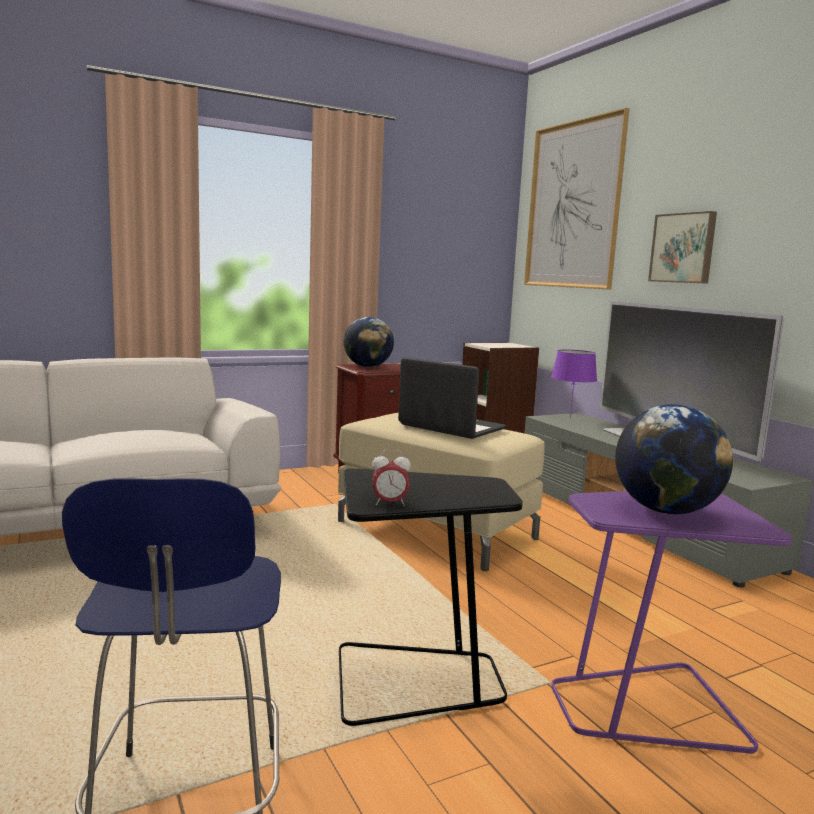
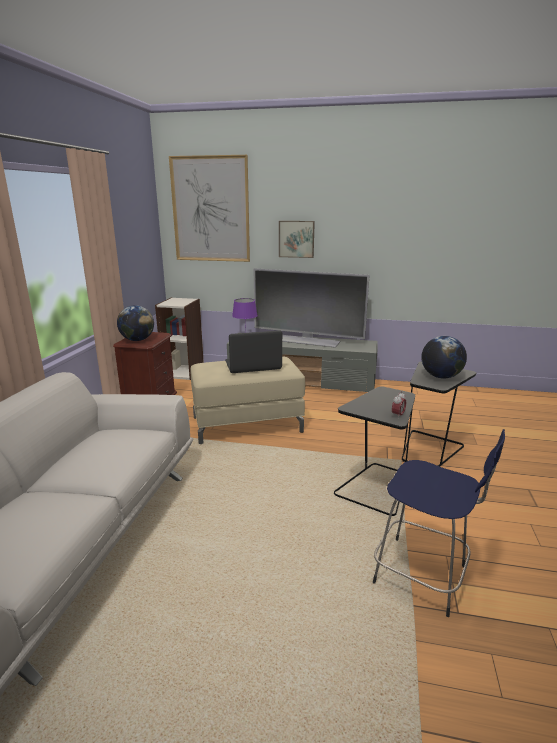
camera: 50 degrees left, 10 degrees up
purple side table [551,491,793,753] -> black side table [402,361,477,466]

